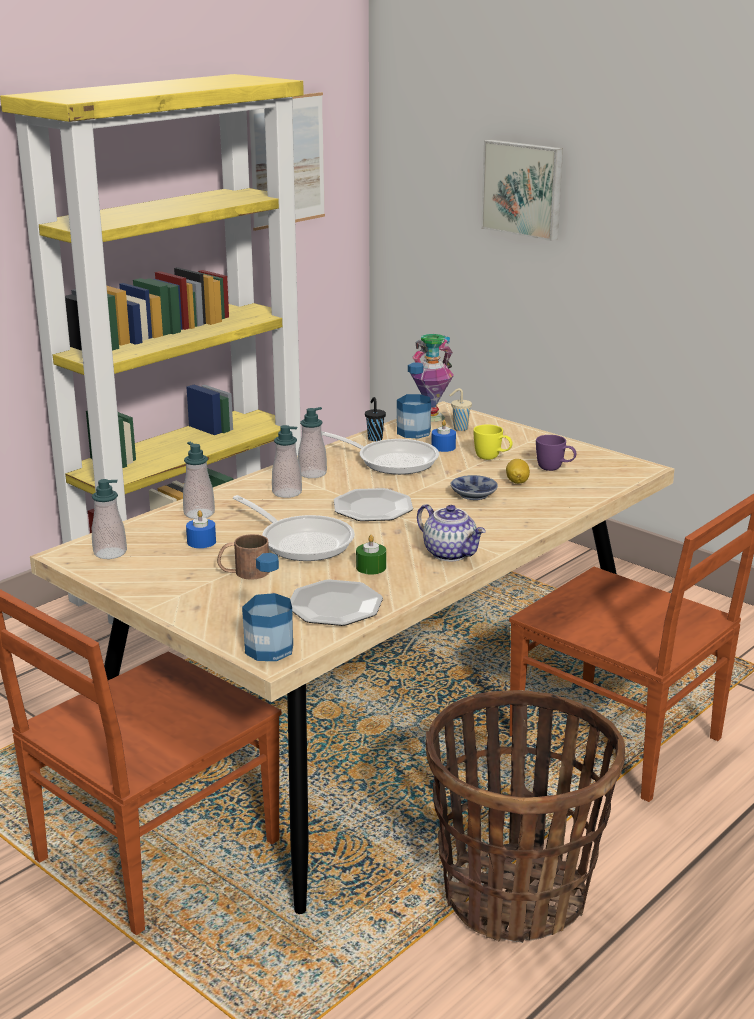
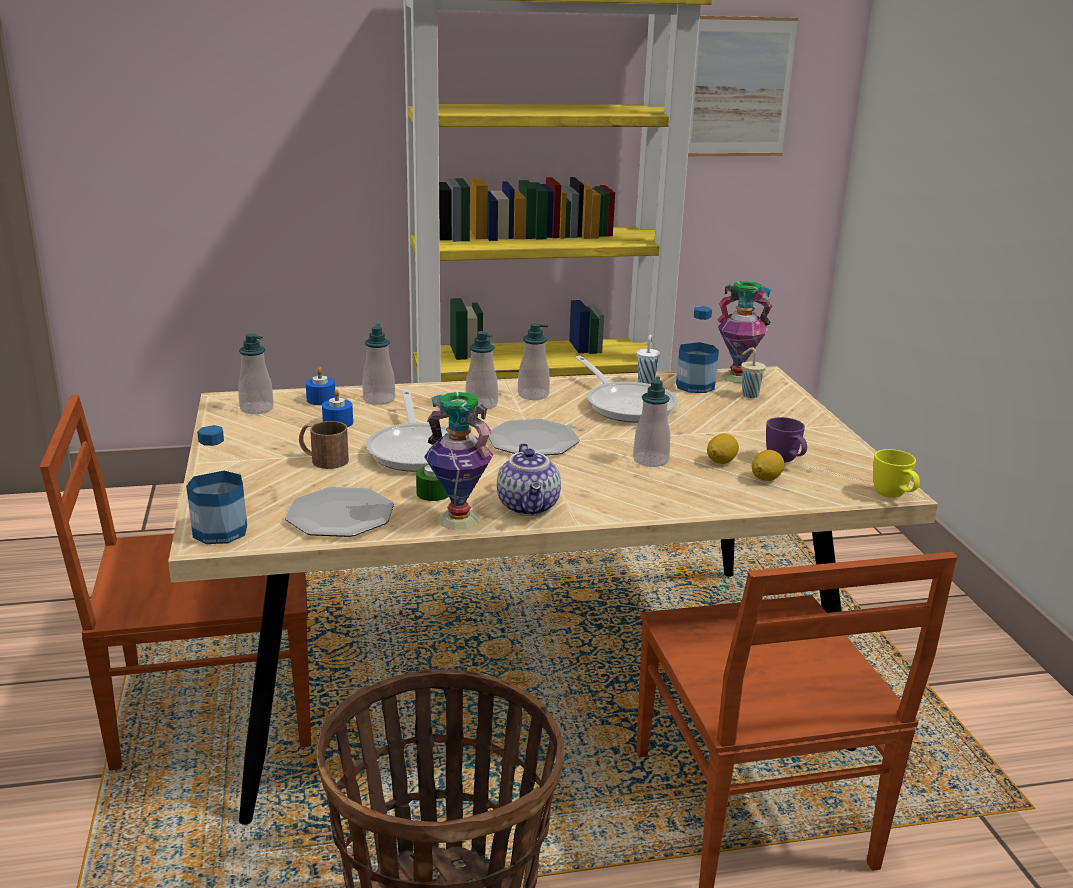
camera: 35 degrees right, 0 degrees up
black cup [365,397,386,441] -> white cup [636,335,660,384]
blue candle [431,420,456,452] -> blue candle moved to [306,367,335,405]
bowl [451,475,498,500] -> soap dispenser [633,376,670,467]
yellow mug [473,424,513,460] -> yellow mug moved to [873,449,920,498]
picture [481,140,563,241] -> none
none -> vase [424,392,493,530]
none -> lemon [752,450,784,481]

